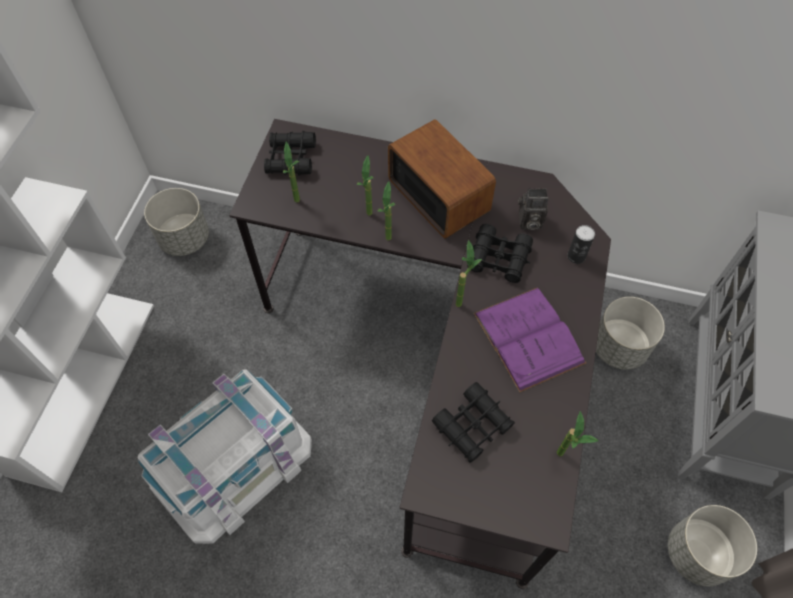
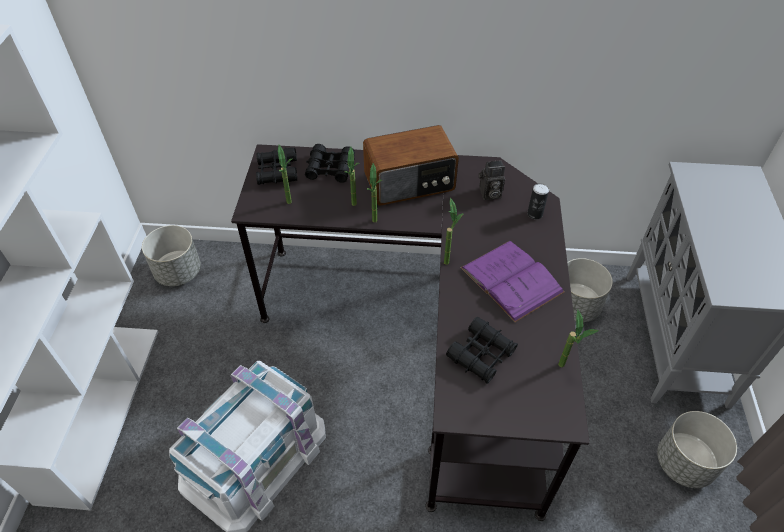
camera: 10 degrees left, 10 degrees down
radio [388,119,496,239] -> radio turned 120 degrees clockwise [363,125,459,205]
black binoculars [467,224,533,283] -> black binoculars moved to [305,144,355,183]

